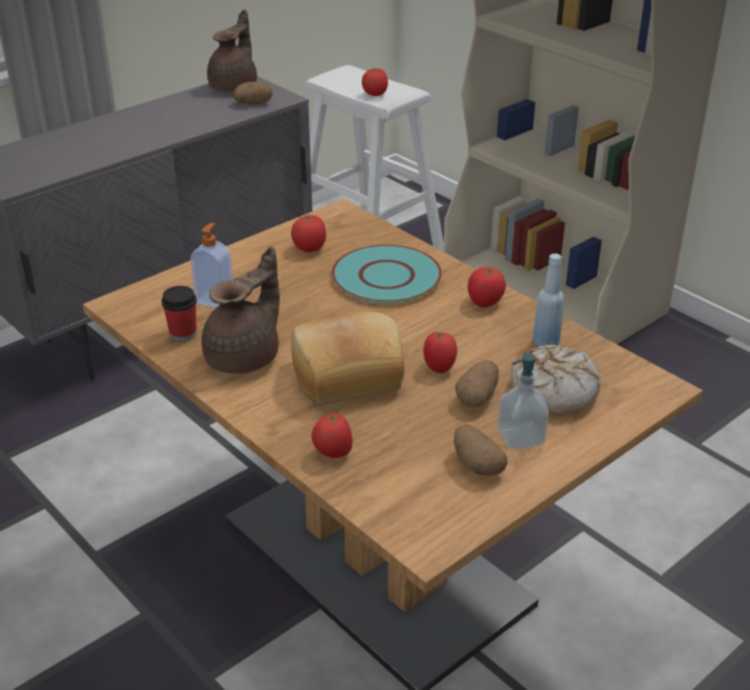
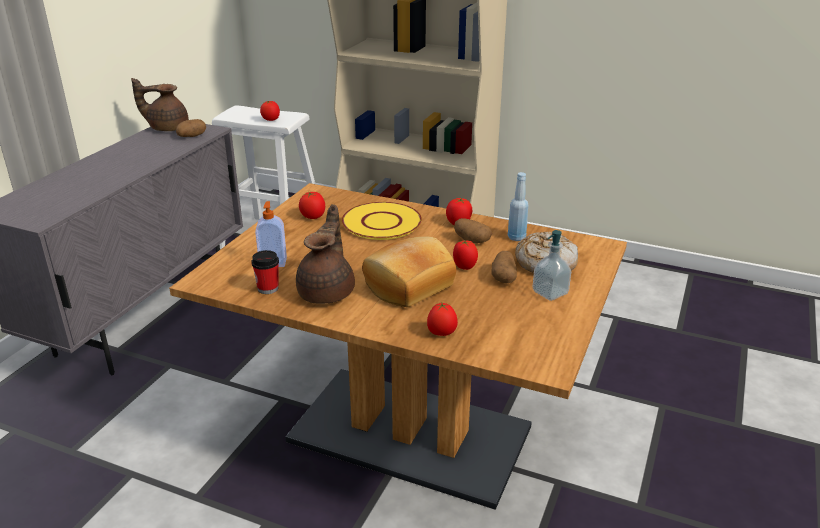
camera: 25 degrees left, 5 degrees down
brown teapot [207,9,257,92] -> brown teapot turned 90 degrees counterclockwise [131,78,189,131]
turquoise plate [331,245,442,304] -> yellow plate [341,202,422,240]
potato [454,425,508,476] -> potato moved to [454,218,492,243]

